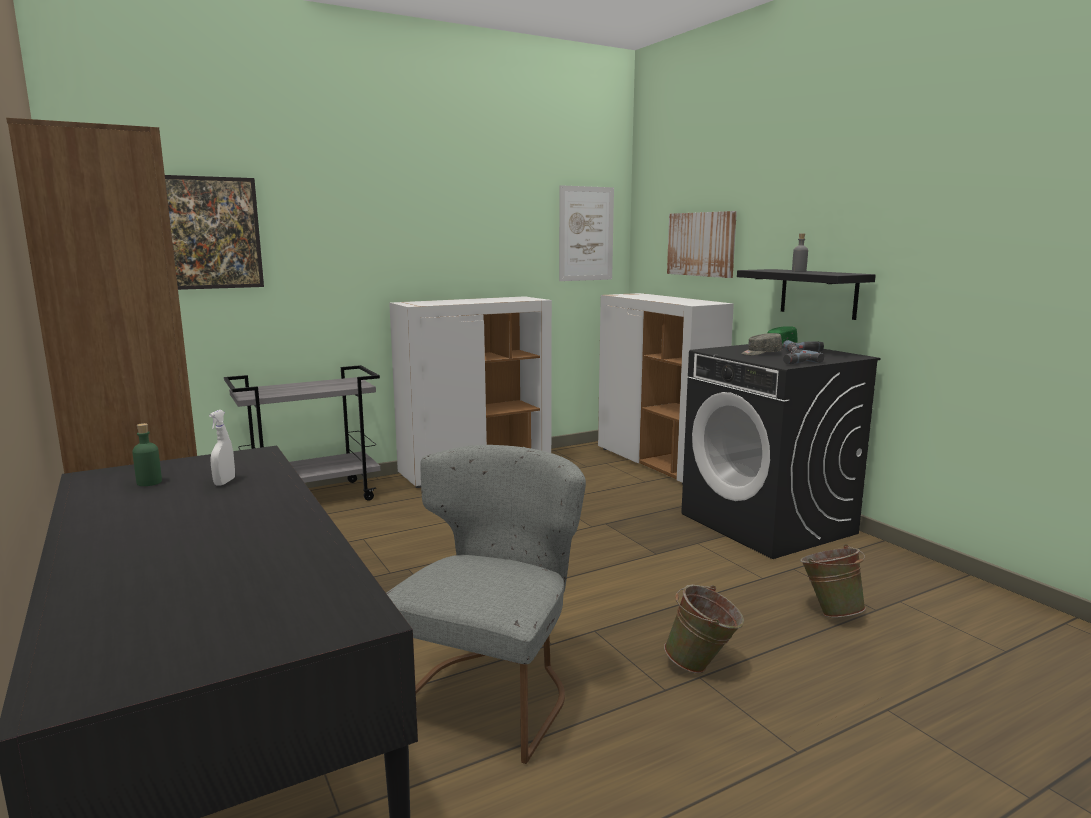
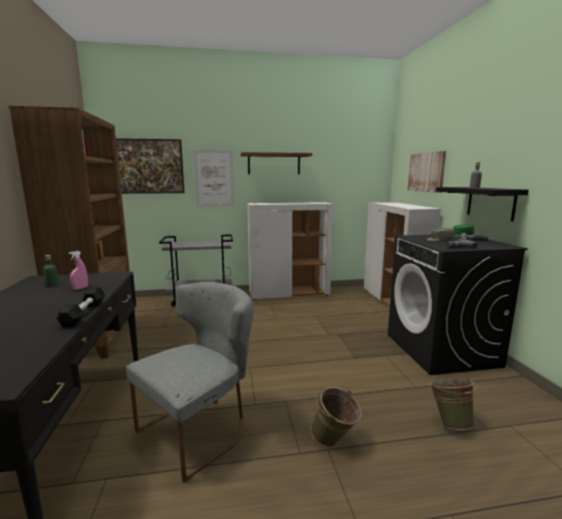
camera: 20 degrees right, 0 degrees up
white spray bottle [209,410,235,486] -> pink spray bottle [69,251,88,290]
picture [559,185,614,281] -> picture moved to [193,149,234,206]
none -> black dumbbell [56,287,105,327]
none -> brown shelf [240,152,312,174]

